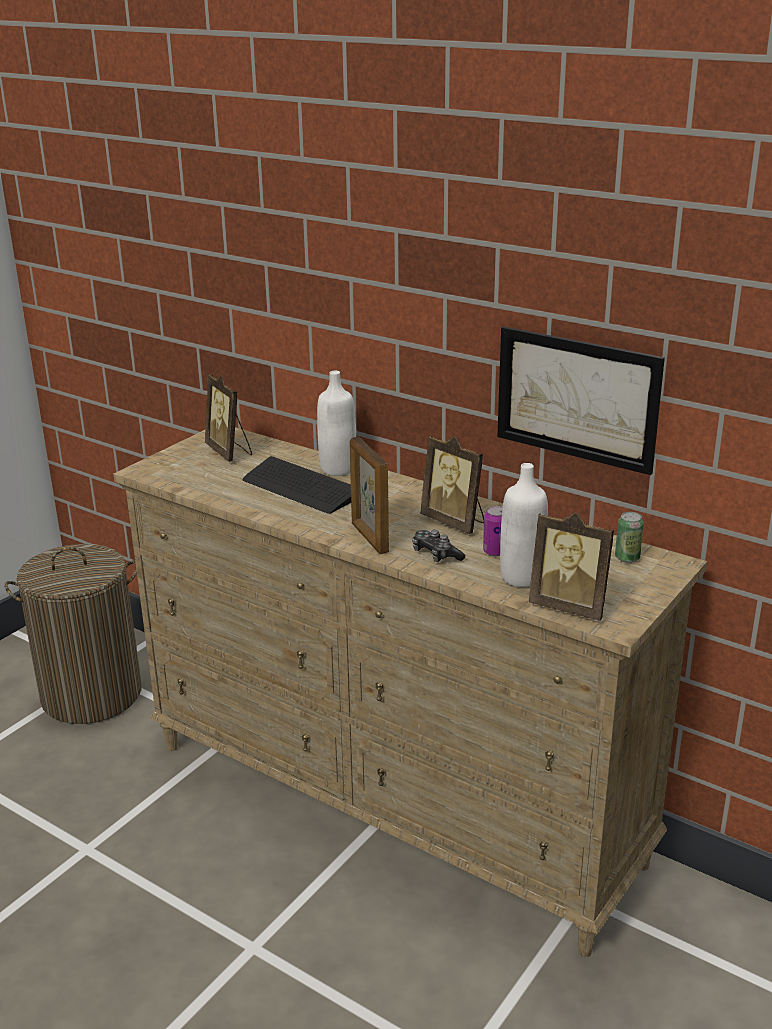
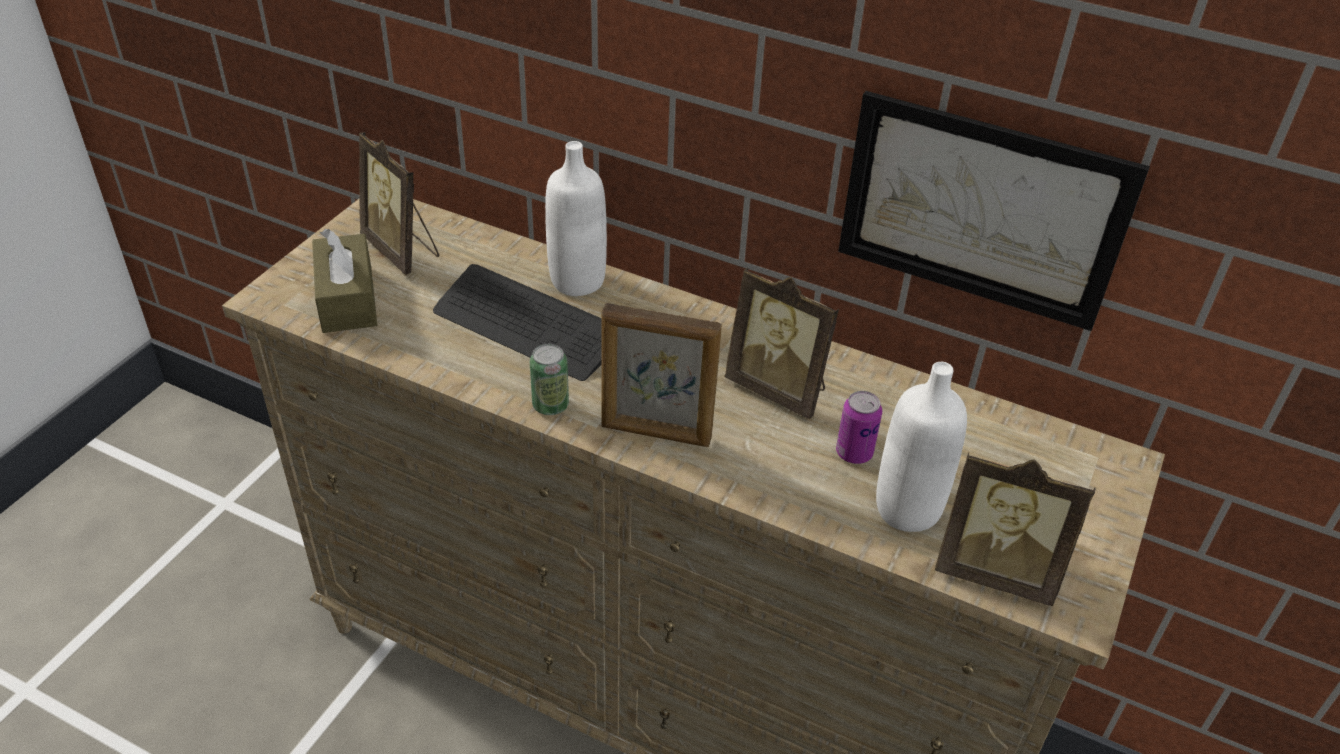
camera: 10 degrees left, 15 degrees up
laundry basket [4,544,141,724] -> none
picture frame [350,437,389,554] -> picture frame turned 45 degrees counterclockwise [601,303,722,447]
game controller [412,530,465,562] -> none
can [615,512,644,563] -> can moved to [530,344,569,415]
none -> brown tissue box [312,229,377,333]

